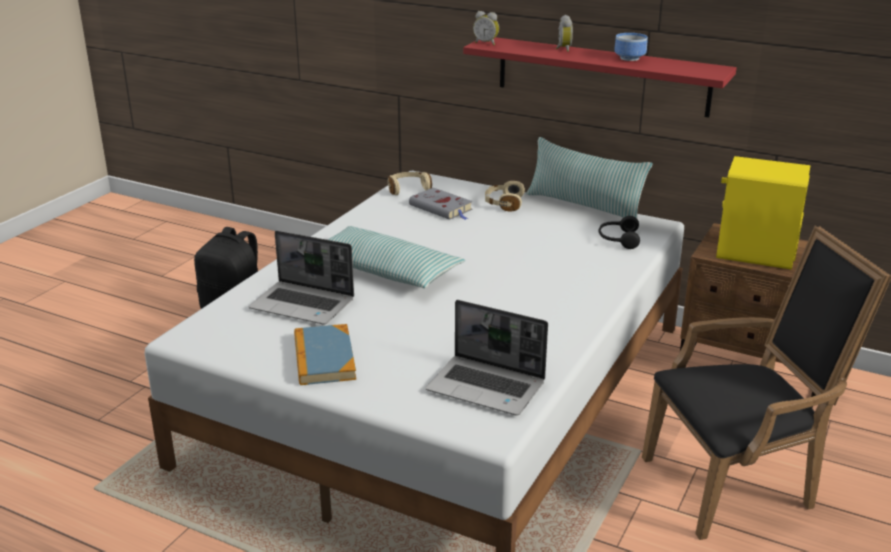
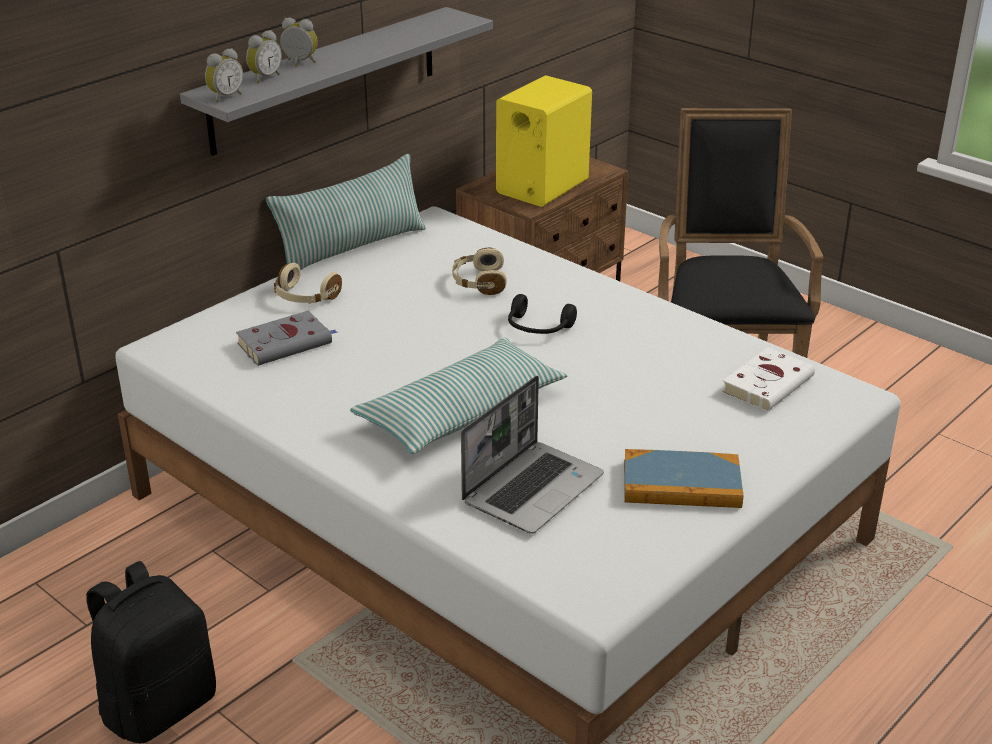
camera: 75 degrees left, 5 degrees up
beige headphones [388,172,432,195] -> beige headphones moved to [452,248,507,295]
laptop [426,300,548,416] -> white book [721,347,815,412]
red shelf [463,37,737,117] -> grey shelf [180,7,493,156]
black headphones [598,216,640,249] -> black headphones moved to [508,294,577,334]
bowl [614,33,648,61] -> none
none -> alarm clock [246,30,282,83]

